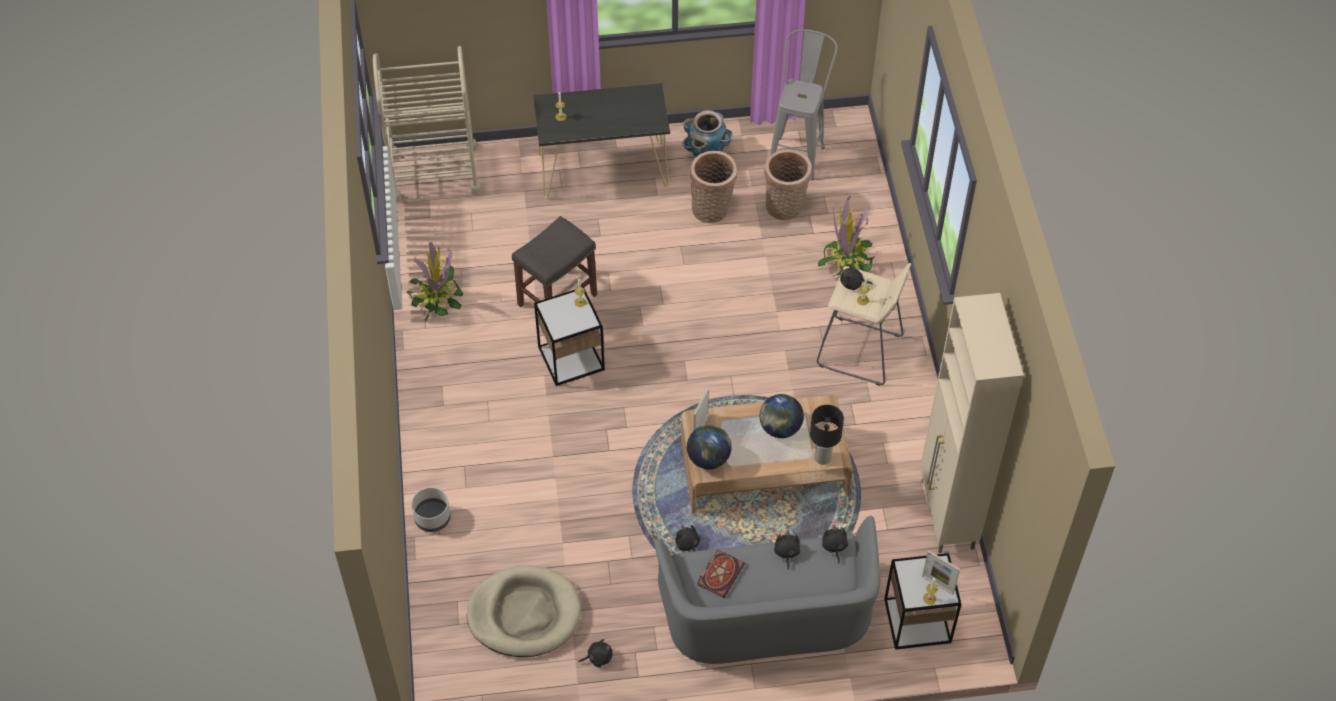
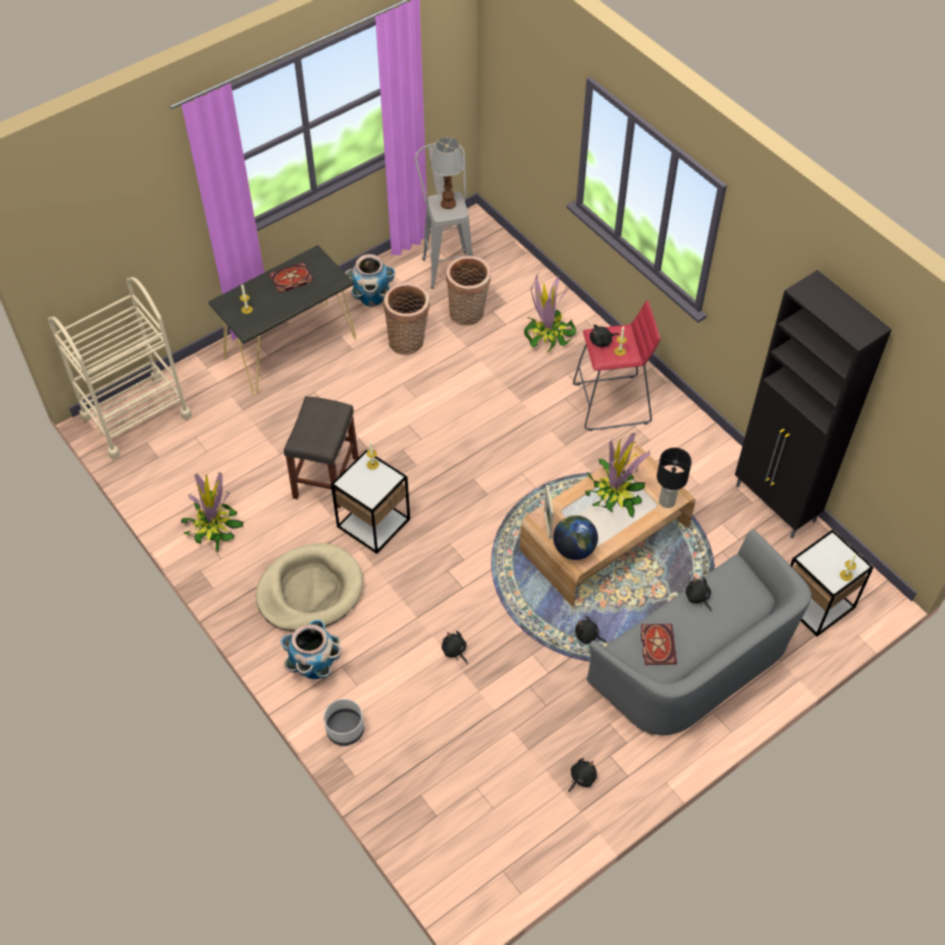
camera: 30 degrees left, 0 degrees up
beige dog bed [467,565,581,657] -> beige dog bed moved to [256,543,363,631]
globe [759,394,804,438] -> potted plant [585,433,650,518]
beige stool [817,263,911,386] -> red stool [573,300,660,431]
black plush toy [822,525,848,564] -> black plush toy moved to [442,631,467,664]
beige cabinet [920,293,1024,553] -> black cabinet [735,270,892,538]
picture frame [922,551,960,595] -> none
none -> book [269,262,313,293]
none -> planter [281,619,342,679]
none -> table lamp [431,137,465,209]

